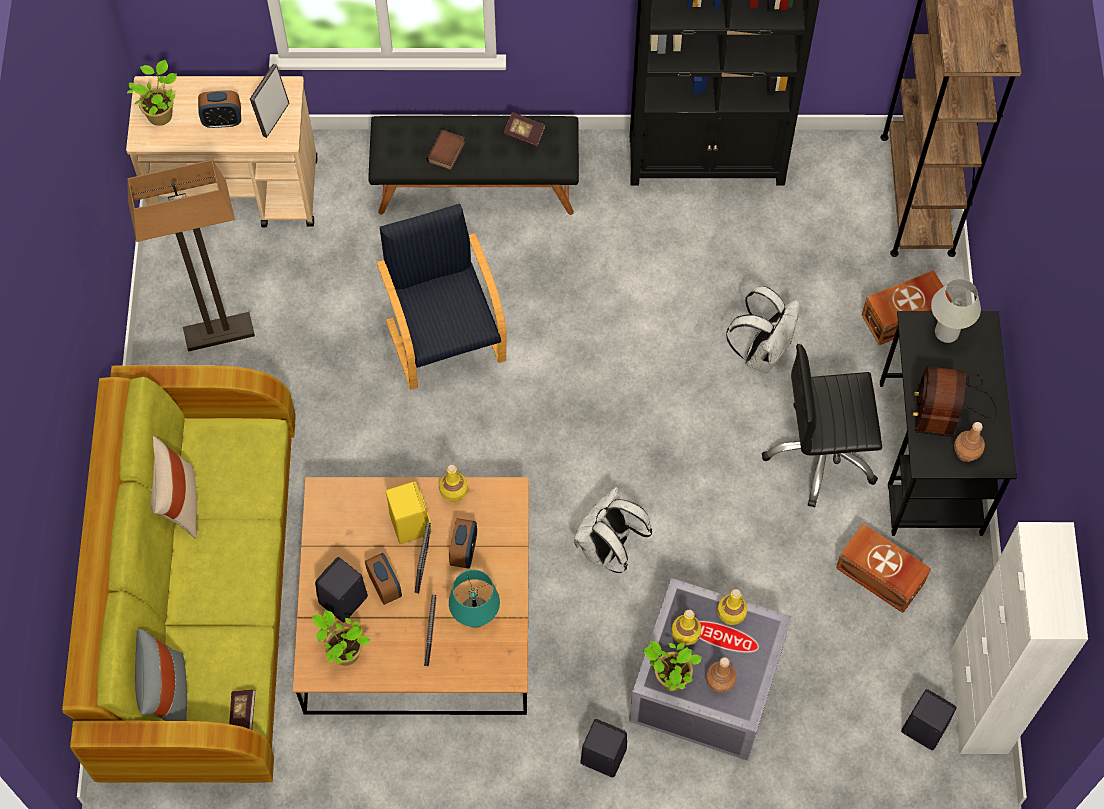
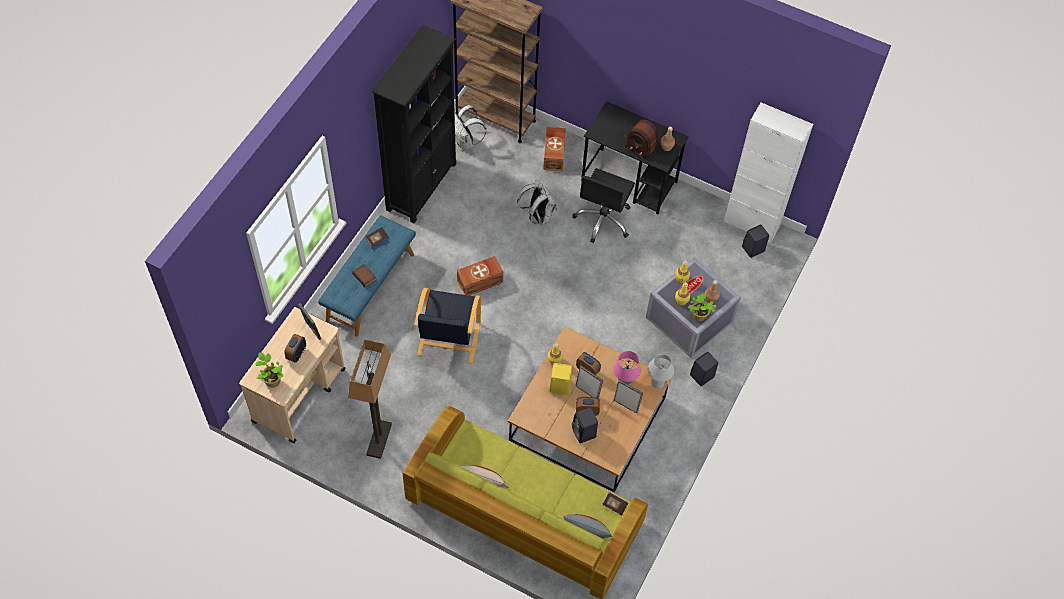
camera: 65 degrees left, 5 degrees down
potted plant [312,610,371,666] -> none
black bench [368,116,579,215] -> blue bench [318,216,416,337]
black armchair [377,204,506,390] -> black armchair turned 90 degrees counterclockwise [414,288,481,363]
turquoise table lamp [449,570,500,628] -> pink table lamp [614,351,641,385]
white backpack [574,486,652,573] -> white backpack moved to [455,105,486,150]
brown storage box [836,524,931,613] -> brown storage box moved to [457,256,503,296]
white table lamp [931,279,981,343] -> white table lamp moved to [648,354,674,389]

